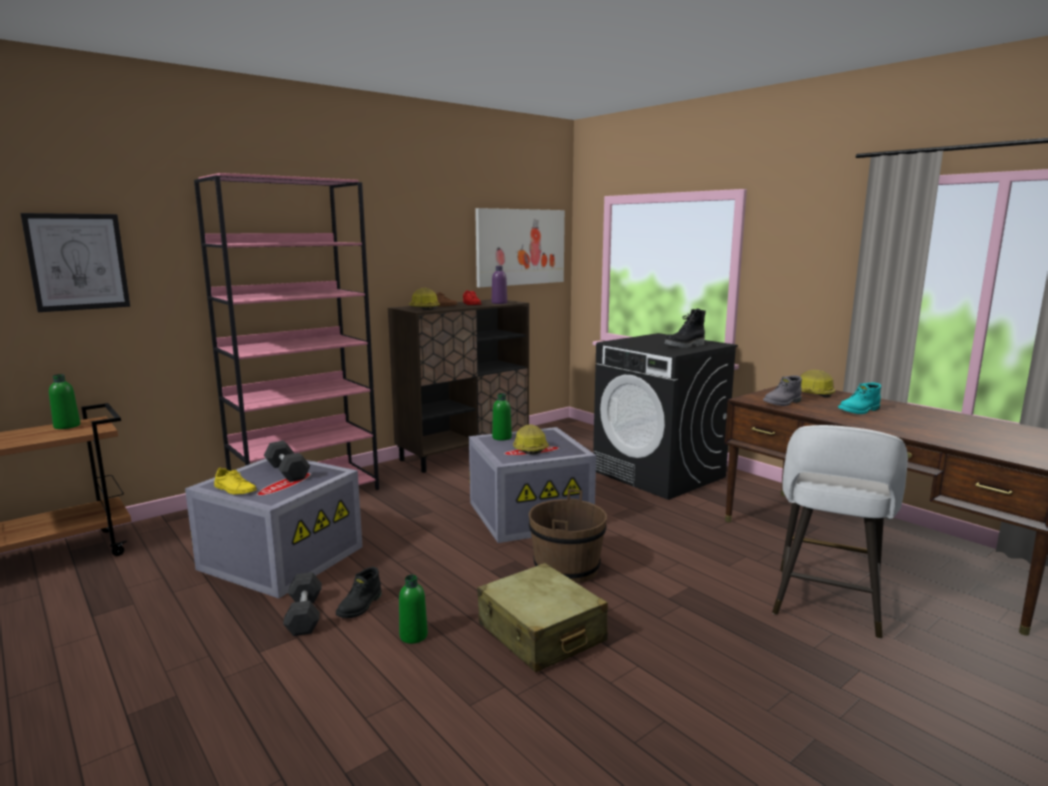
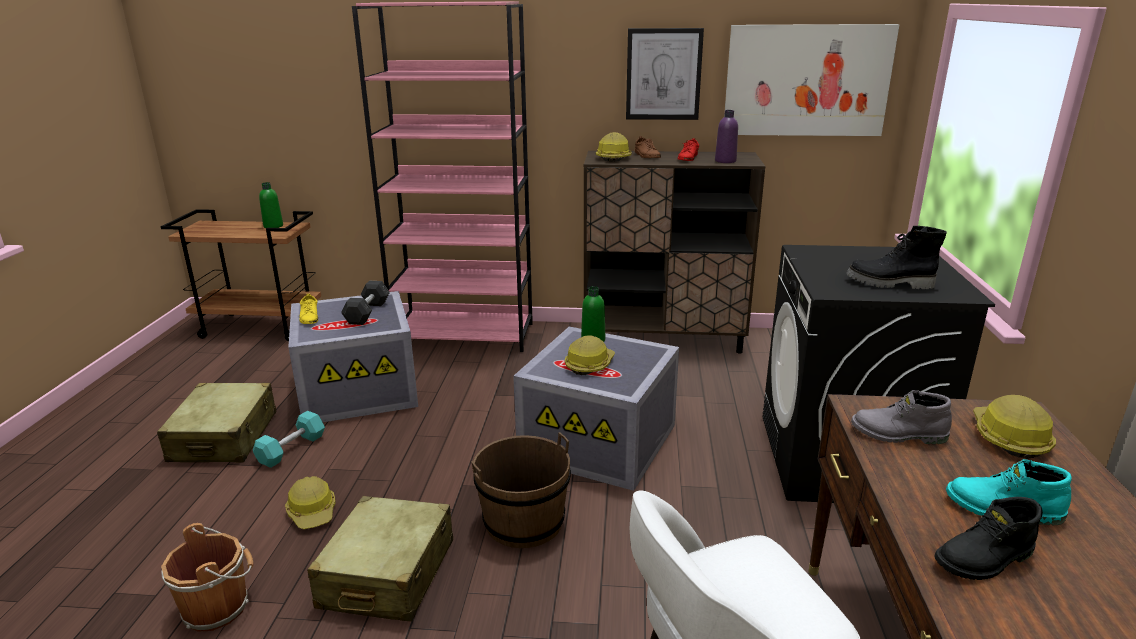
camera: 45 degrees right, 10 degrees up
picture [20,213,130,312] -> picture moved to [626,28,704,120]
grey dumbbell [283,572,322,636] -> turquoise dumbbell [253,411,325,468]
black boot [336,567,382,618] -> black boot moved to [934,497,1043,580]
green bottle [399,575,428,644] -> hard hat [285,476,335,529]
none -> beige suitcase [157,383,276,463]
none -> brown bucket [161,523,253,632]

